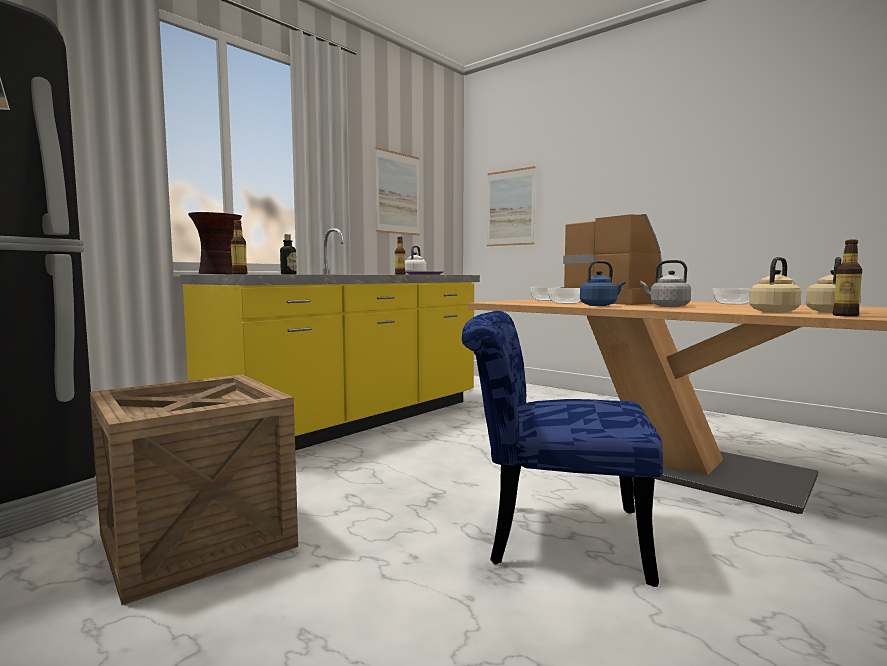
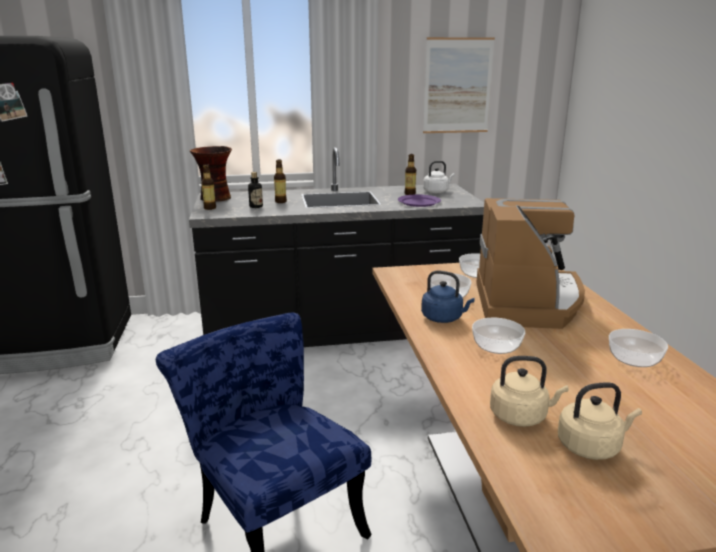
camera: 40 degrees right, 15 degrees up
crate [90,375,298,605] -> none
yellow counter [180,228,480,451] -> black counter [189,147,484,347]
picture [487,166,536,246] -> none
grey kettle [640,260,691,307] -> bowl [472,318,525,354]
bottle [833,239,862,317] -> bottle moved to [274,160,287,203]

